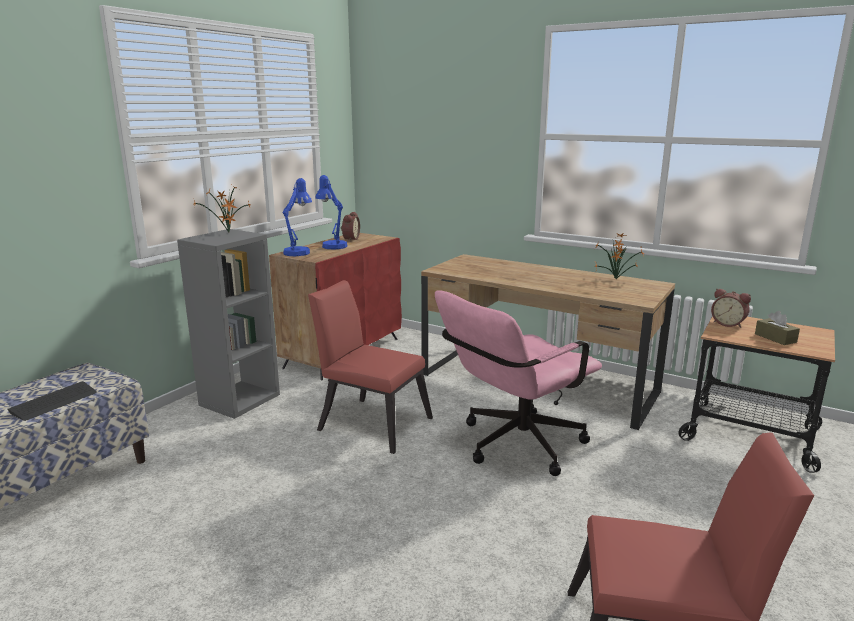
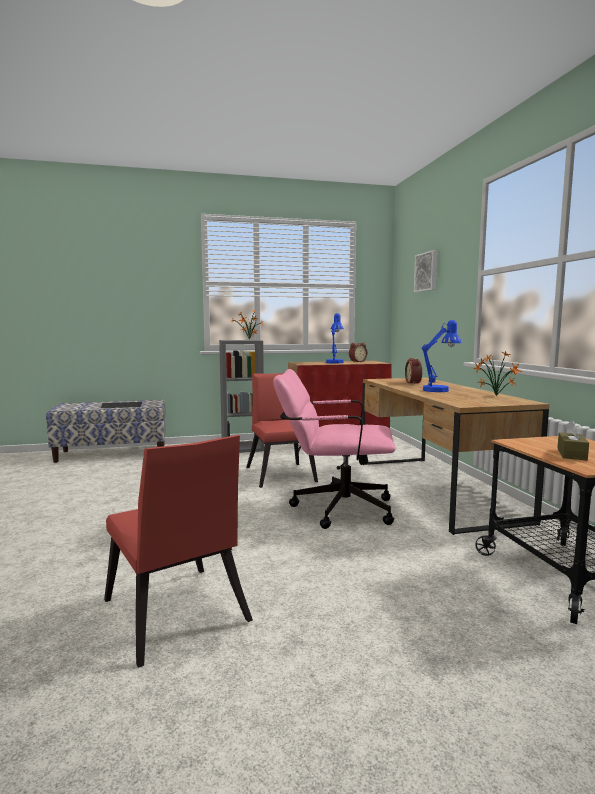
camera: 45 degrees right, 10 degrees down
blue table lamp [283,178,312,256] -> blue table lamp moved to [422,320,461,392]
alarm clock [711,289,751,328] -> alarm clock moved to [405,358,422,384]
none -> picture [414,250,437,292]

